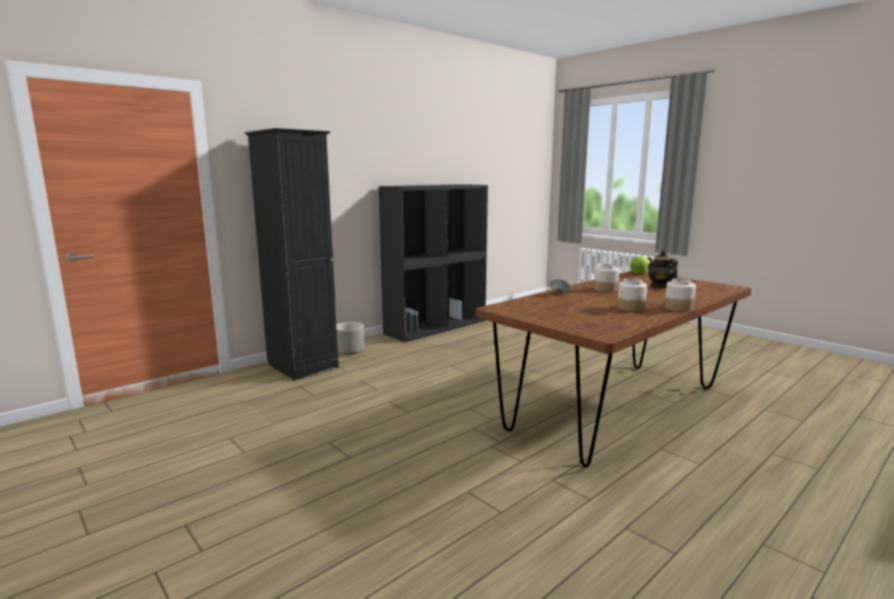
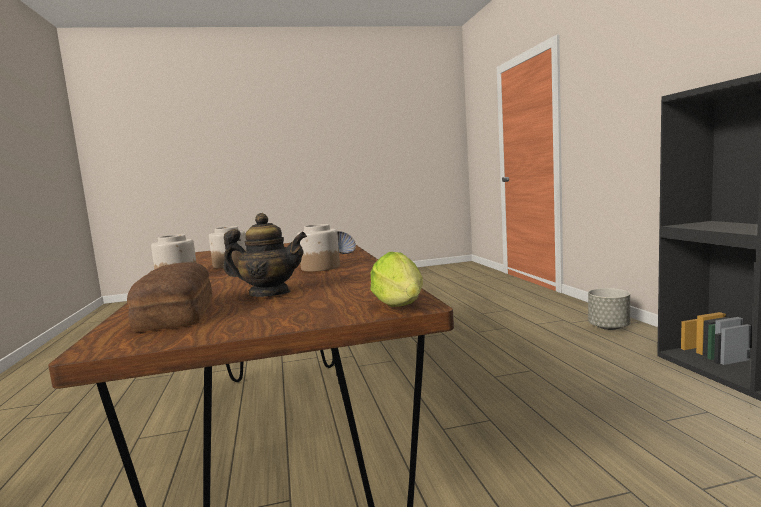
camera: 120 degrees right, 5 degrees down
black cabinet [244,128,339,380] -> none
none -> bread [127,262,213,332]

